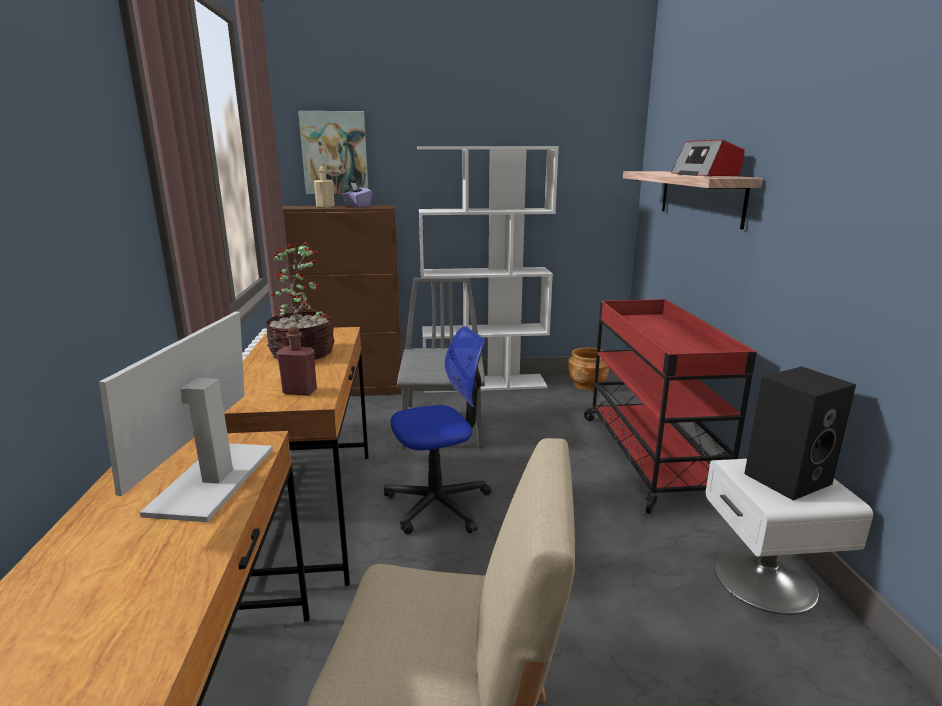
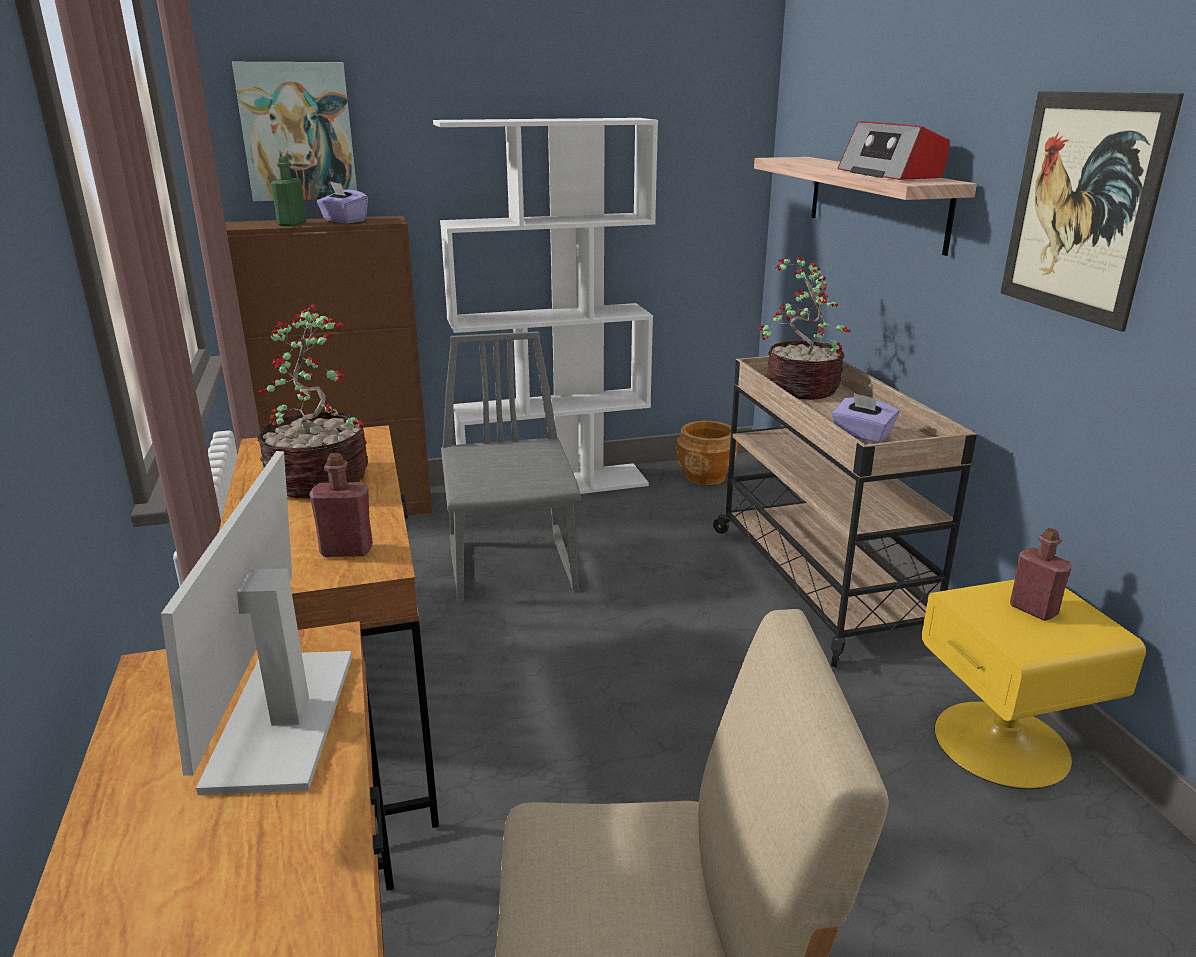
camera: 10 degrees left, 5 degrees up
beige bottle [314,166,335,208] -> green bottle [271,157,306,226]
office chair [384,326,491,534] -> none
red cart [584,299,757,514] -> beige cart [713,356,977,668]
white nightstand [706,459,873,615] -> yellow nightstand [922,579,1146,789]
black speaker [744,366,856,501] -> red bottle [1010,528,1072,621]
none -> potted plant [758,254,851,400]
none -> purple tissue box [832,393,899,443]
none -> picture [1001,91,1184,332]

